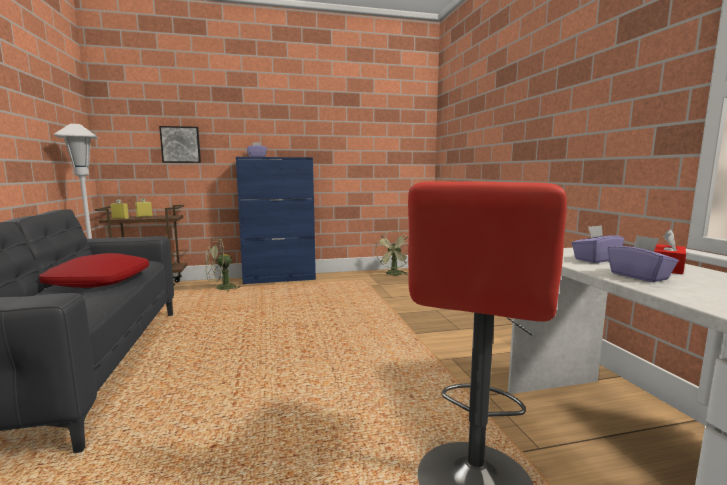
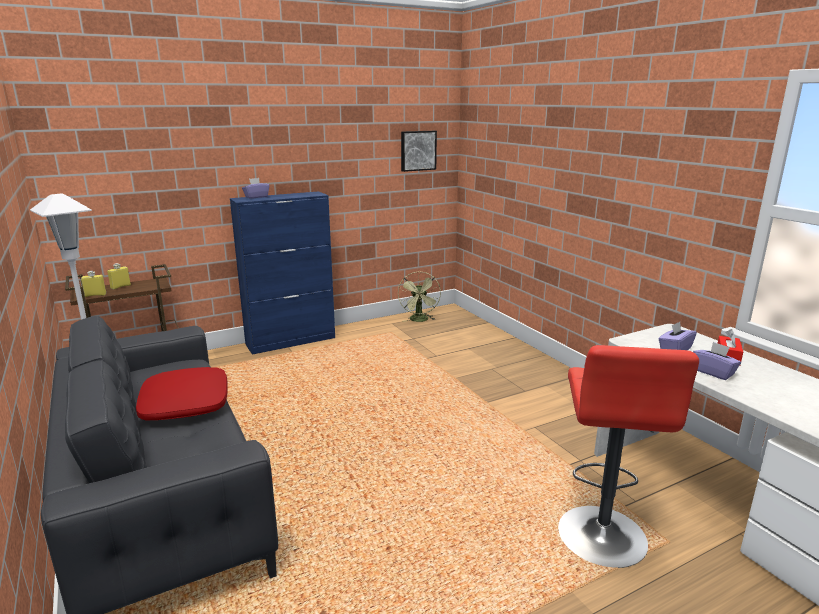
camera: 15 degrees left, 10 degrees up
picture [159,126,201,163] -> picture moved to [401,131,437,172]
green fan [205,239,240,292] -> none

